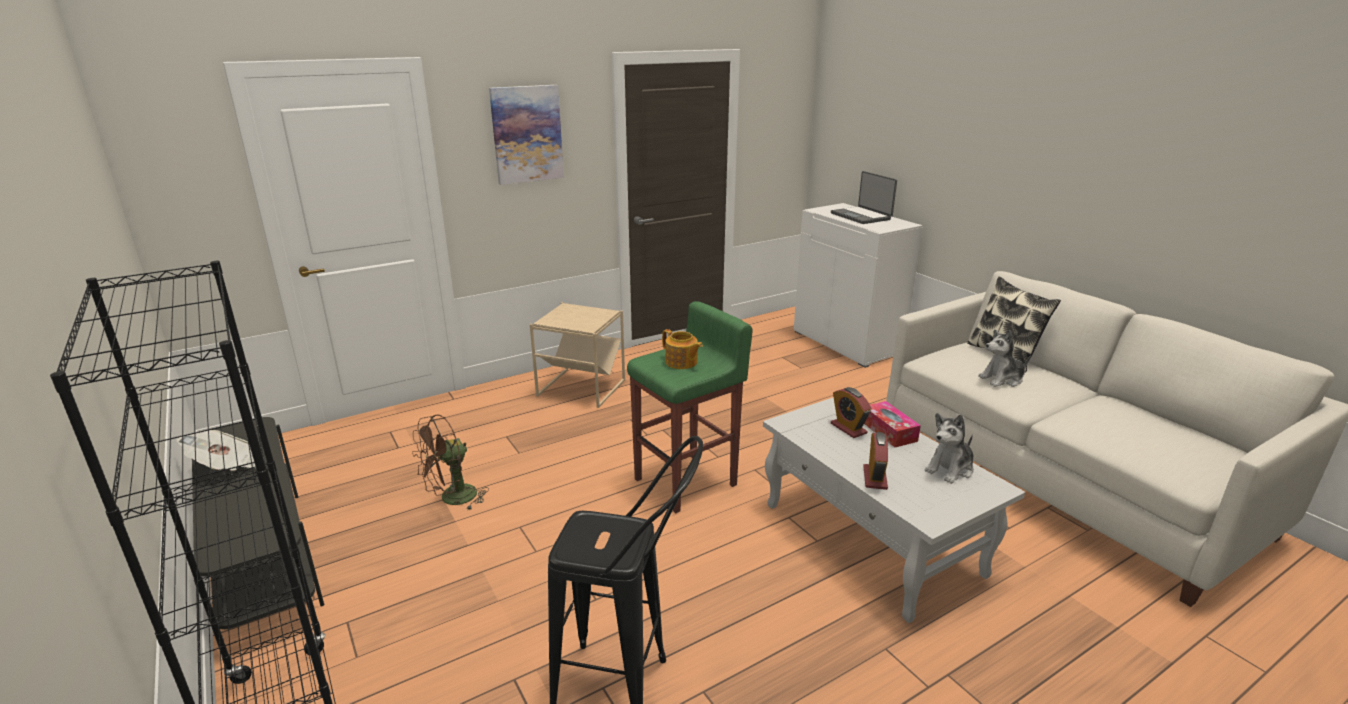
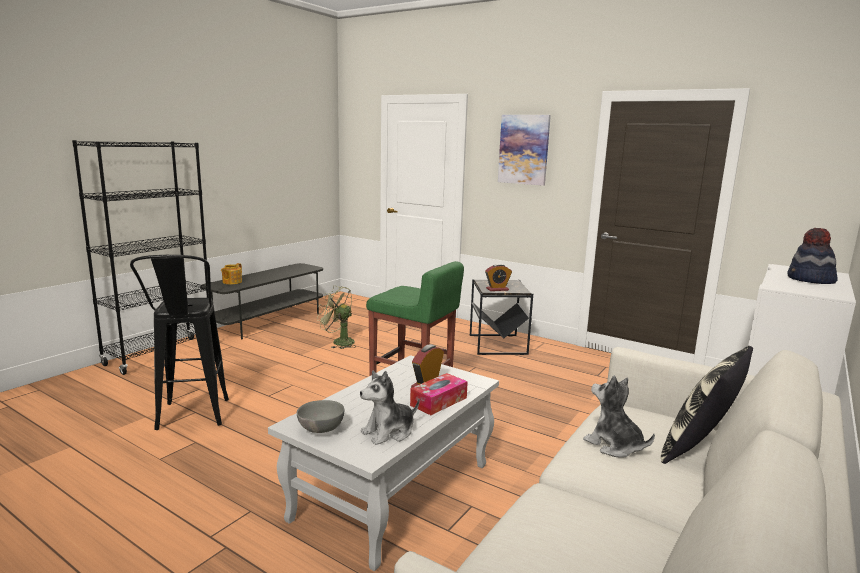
camera: 65 degrees right, 10 degrees down
newspaper [177,430,256,471] -> none
brown fan [412,414,489,511] -> green fan [317,286,355,349]
beige side table [530,302,625,408] -> black side table [470,279,533,355]
teapot [662,329,703,369] -> teapot moved to [221,263,242,284]
laptop [831,171,897,224] -> hat [787,228,838,284]
alarm clock [863,432,888,490] -> alarm clock moved to [485,264,512,291]
plush toy [925,413,974,484] -> plush toy turned 60 degrees counterclockwise [360,371,420,445]
none -> grey bowl [297,400,344,433]

